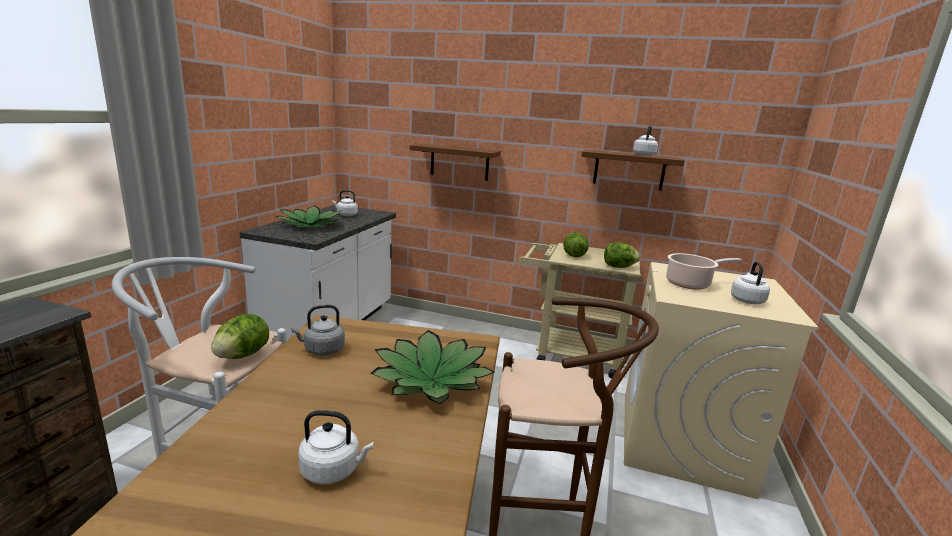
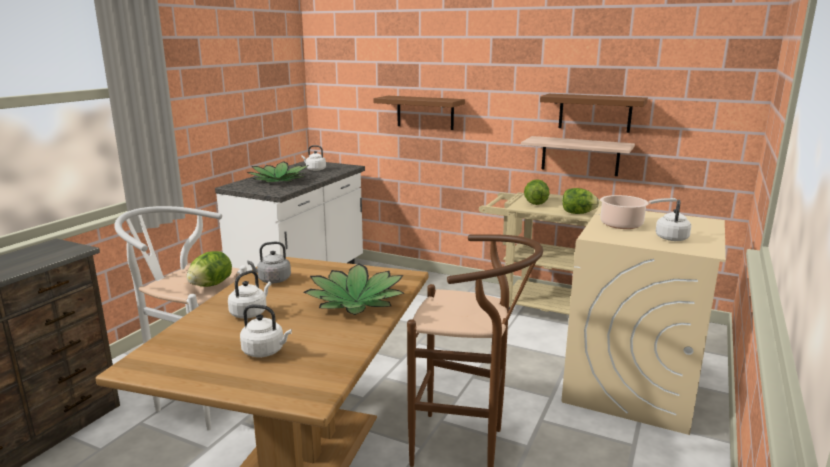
camera: 10 degrees right, 0 degrees up
white kettle [633,125,658,156] -> white kettle moved to [228,270,271,318]
none -> shelf [521,136,635,176]

